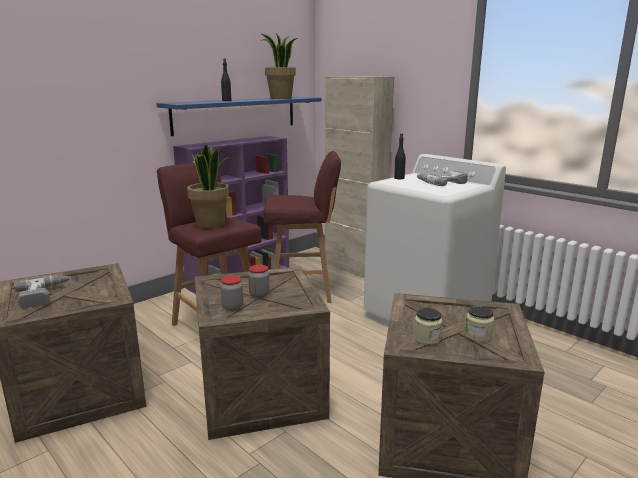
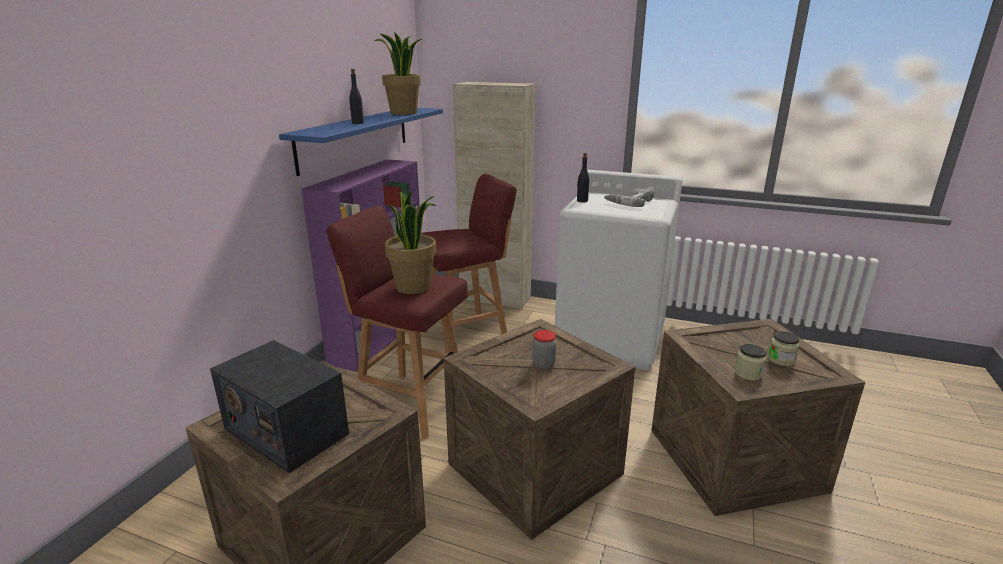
camera: 25 degrees left, 5 degrees up
power drill [14,275,71,308] -> radio [210,340,349,473]
jar [220,275,243,311] -> none

